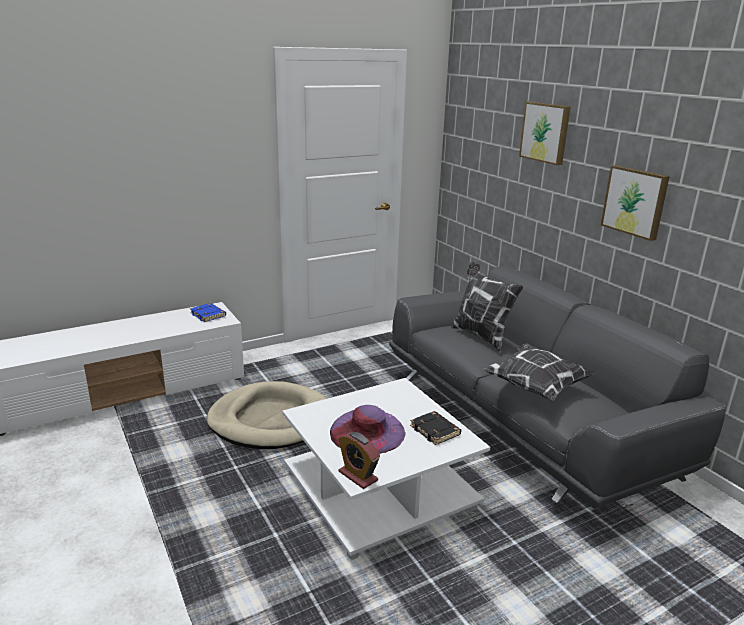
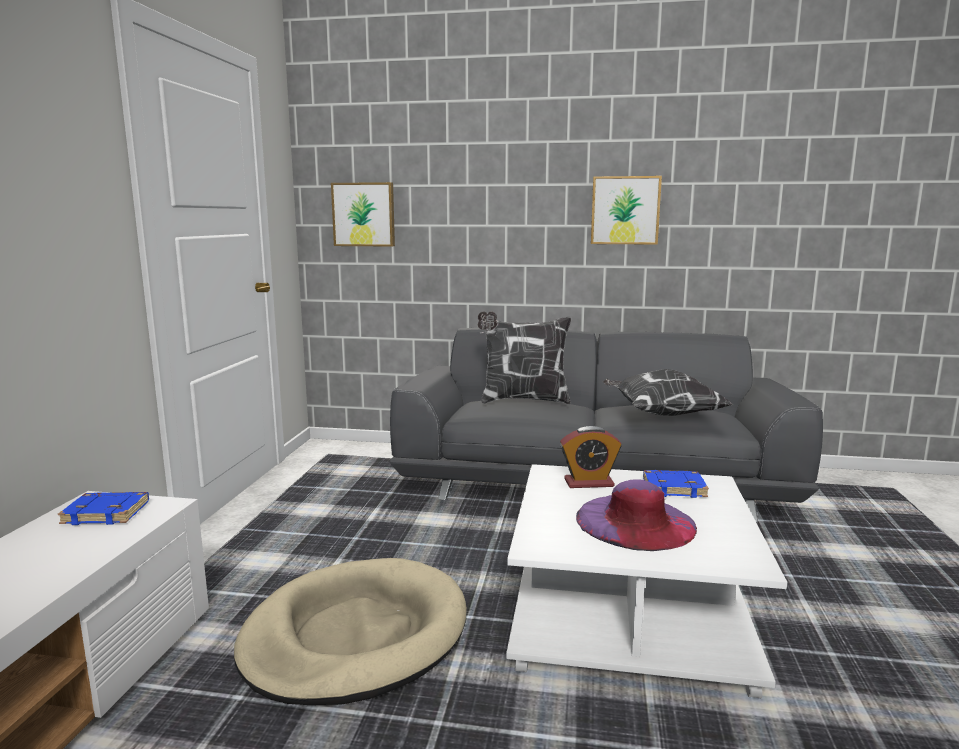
camera: 50 degrees left, 10 degrees down
alarm clock [338,432,380,489] -> alarm clock moved to [560,426,621,488]
black book [410,411,461,445] -> blue book [643,470,709,498]
picture [519,102,571,165] -> picture moved to [331,182,395,247]

